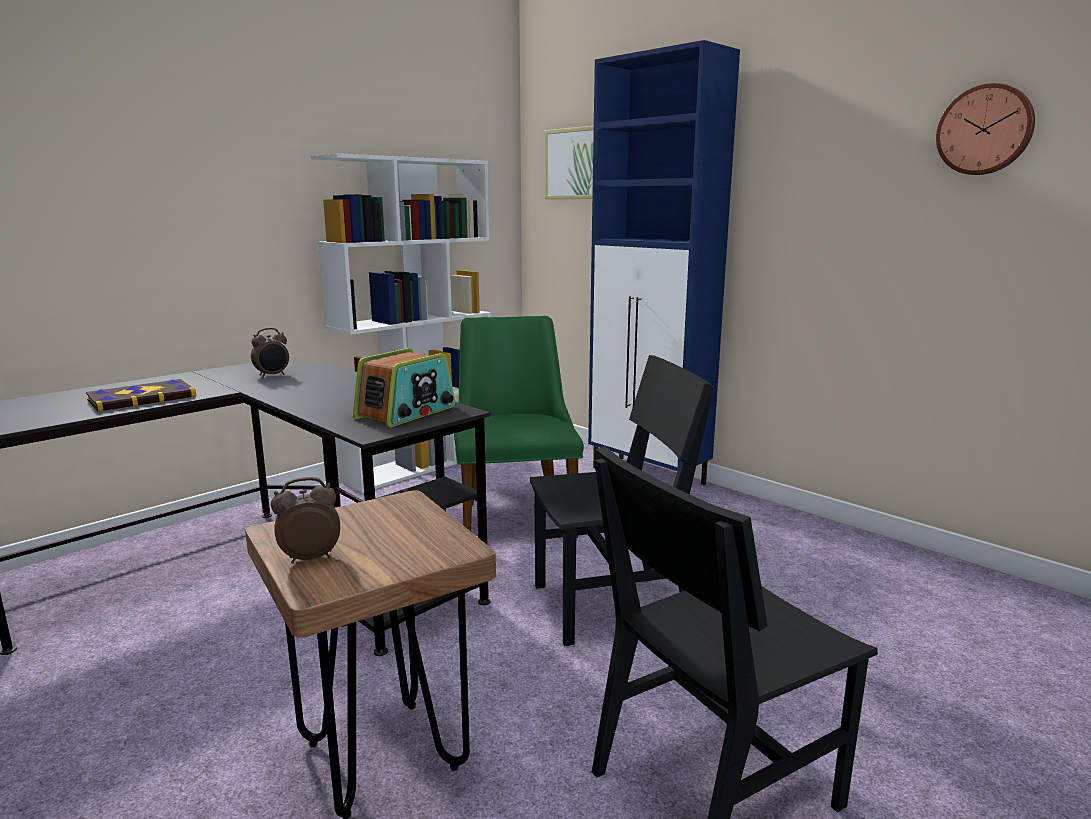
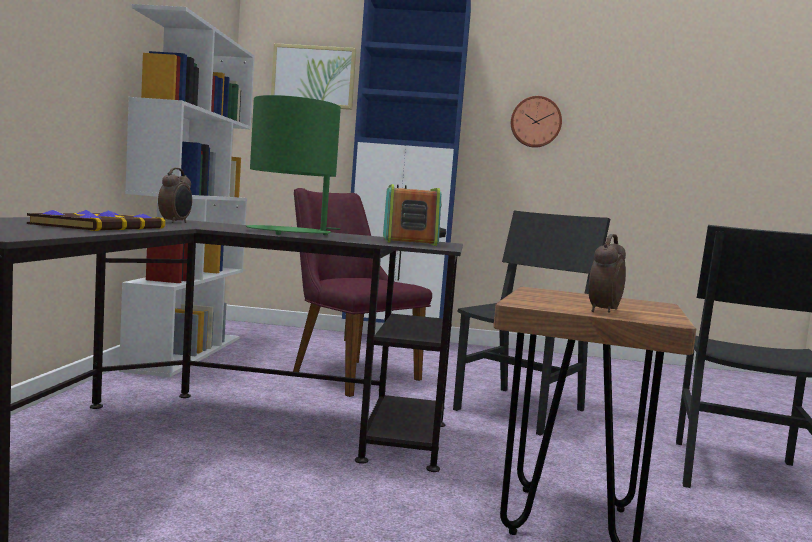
camera: 40 degrees left, 10 degrees down
green chair [454,316,584,538] -> purple chair [293,188,432,397]
wall clock [936,83,1035,175] -> wall clock moved to [511,96,562,148]
none -> green table lamp [246,95,341,235]

